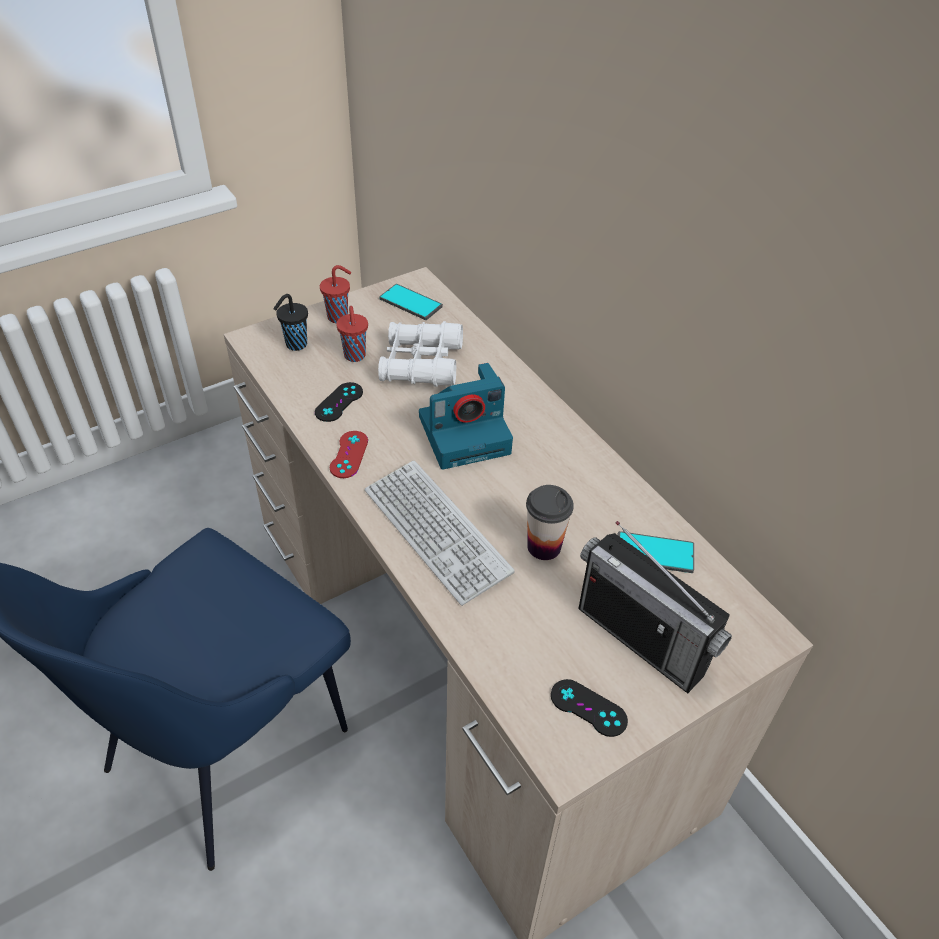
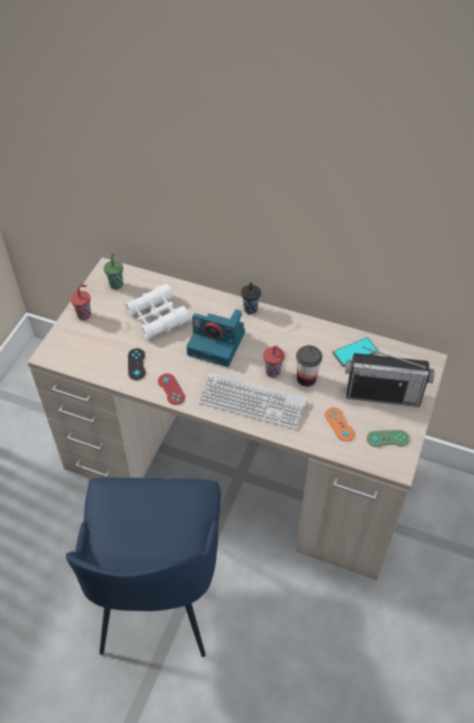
camera: 35 degrees left, 5 degrees up
black cup [274,294,308,351] -> black cup moved to [241,282,261,314]
red cup [336,306,368,362] -> red cup moved to [263,345,285,378]
phone [379,284,443,320] -> green cup [104,254,123,290]
camera [419,363,513,469] -> camera turned 75 degrees clockwise [186,310,245,367]
black game controller [551,679,628,737] -> green game controller [367,430,409,447]
none -> orange game controller [325,407,355,441]

